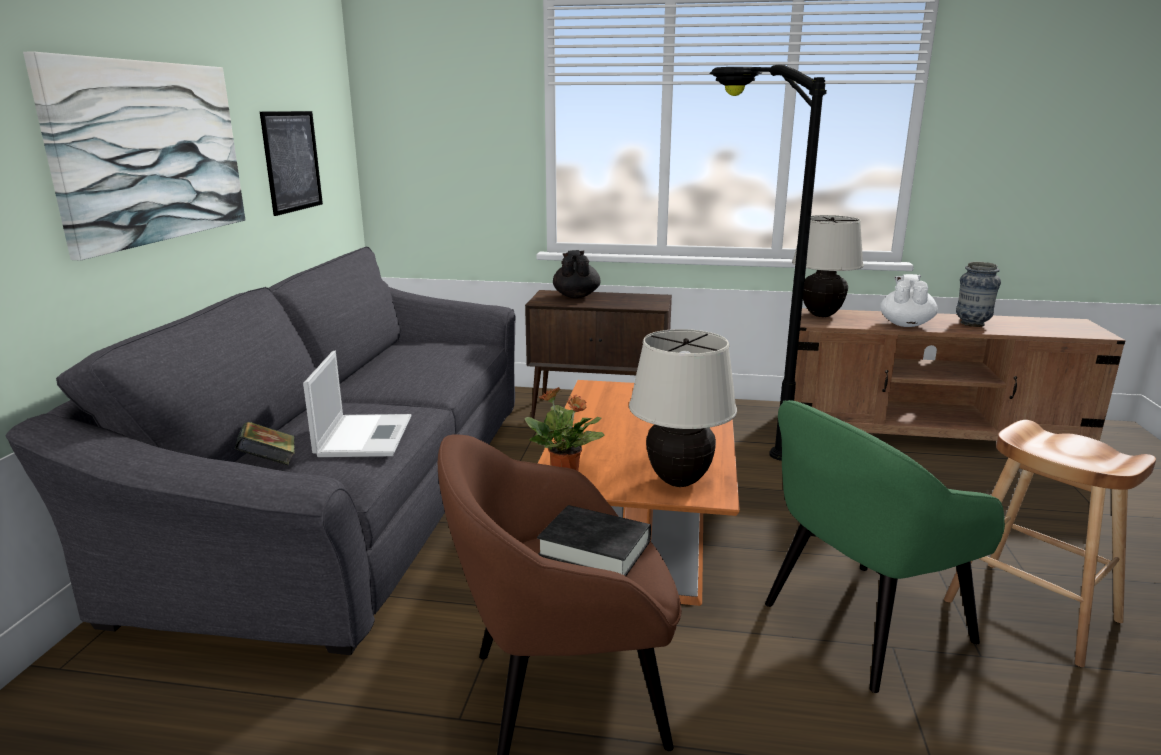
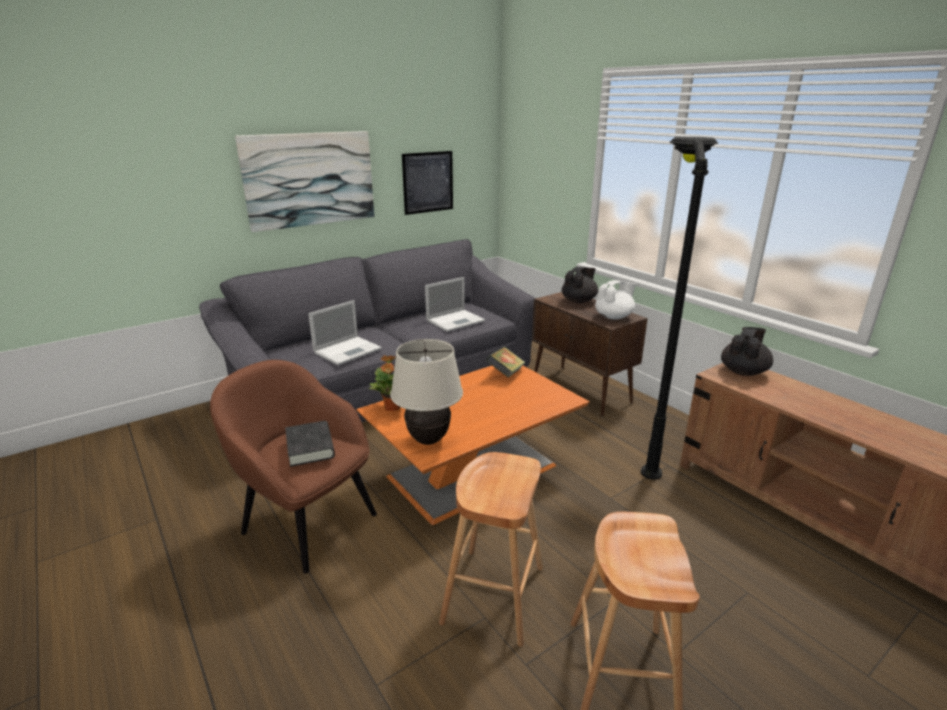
camera: 45 degrees right, 5 degrees up
book [235,422,295,466] -> book moved to [486,347,525,378]
green armchair [765,400,1005,693] -> brown stool [439,452,543,647]
beige table lamp [792,215,864,317] -> black teapot [721,327,773,376]
white teapot [881,274,938,327] -> white teapot moved to [595,280,636,319]
vase [956,262,1001,327] -> none
none -> laptop [425,277,485,332]

